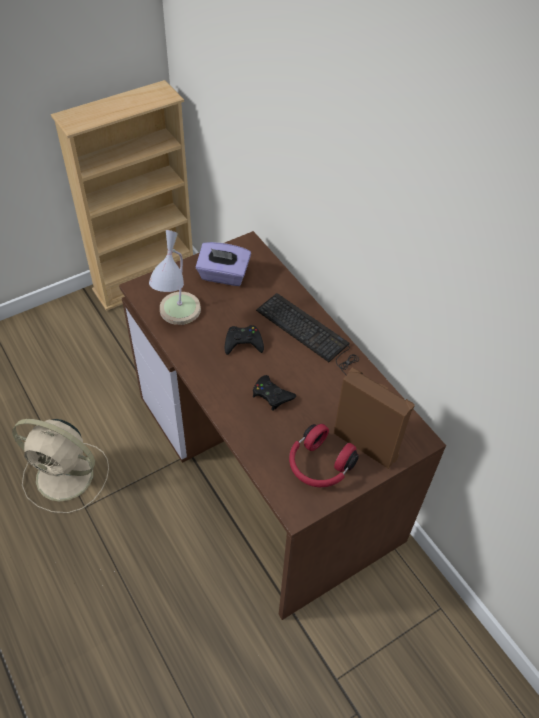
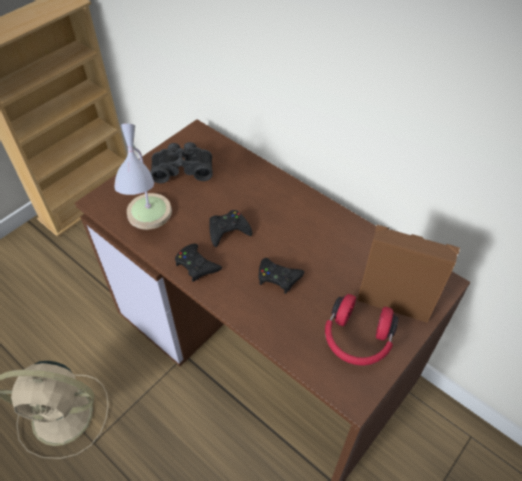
camera: 15 degrees left, 0 degrees up
purple tissue box [196,242,251,286] -> black binoculars [151,142,213,183]
keyboard [256,293,359,375] -> none
none -> black game controller [175,244,222,282]

